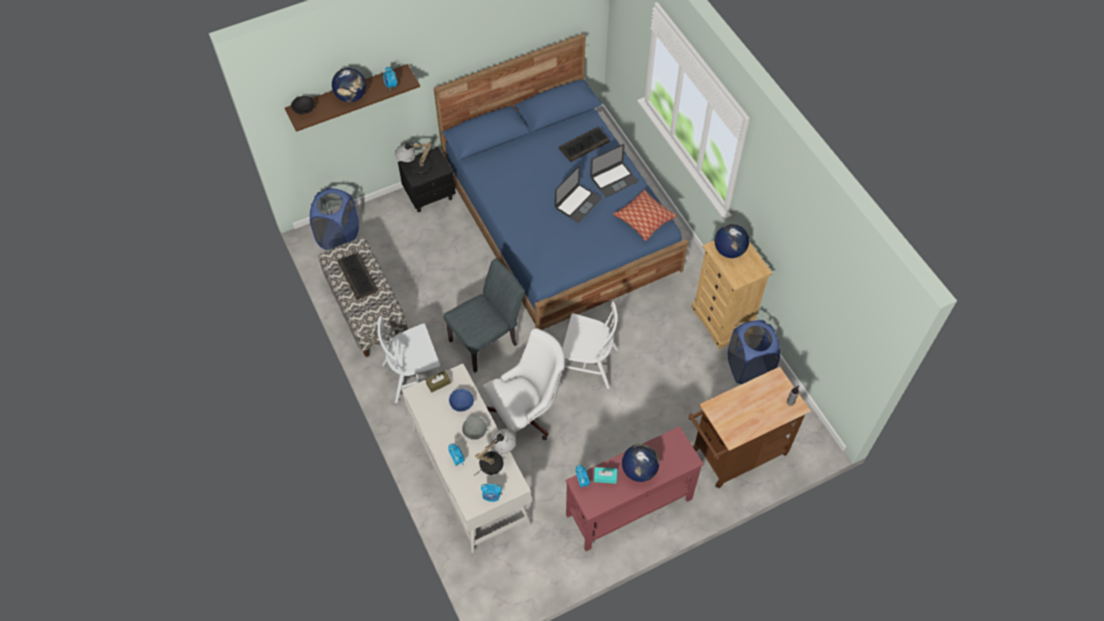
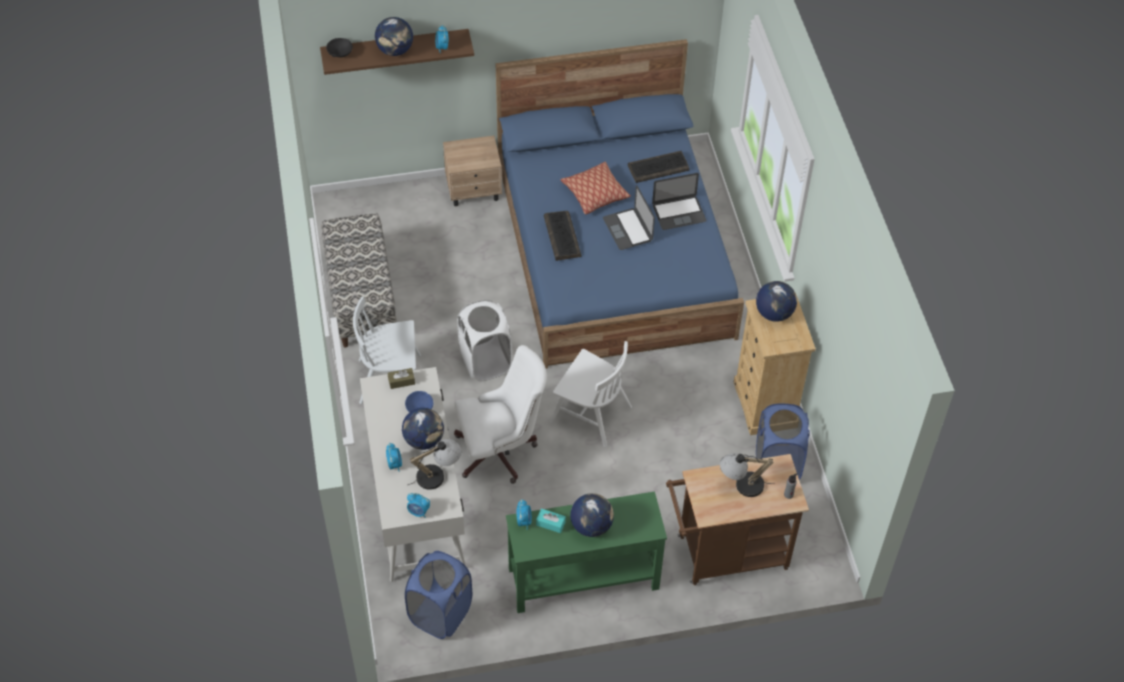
camera: 15 degrees right, 5 degrees down
blue laundry basket [310,188,359,250] -> blue laundry basket moved to [405,551,472,639]
keyboard [338,253,378,300] -> keyboard moved to [544,211,582,261]
table lamp [395,142,436,174] -> table lamp moved to [720,453,775,497]
black nightstand [398,147,456,212] -> beige nightstand [443,136,502,206]
grey chair [444,258,525,373] -> white laundry basket [457,299,512,381]
grey bowl [462,416,487,440] -> globe [402,408,444,450]
laptop [555,166,602,223] -> laptop turned 105 degrees clockwise [603,185,655,250]
red console table [566,426,704,551] -> green console table [506,491,667,613]
pillow [613,189,677,241] -> pillow moved to [560,162,631,214]

